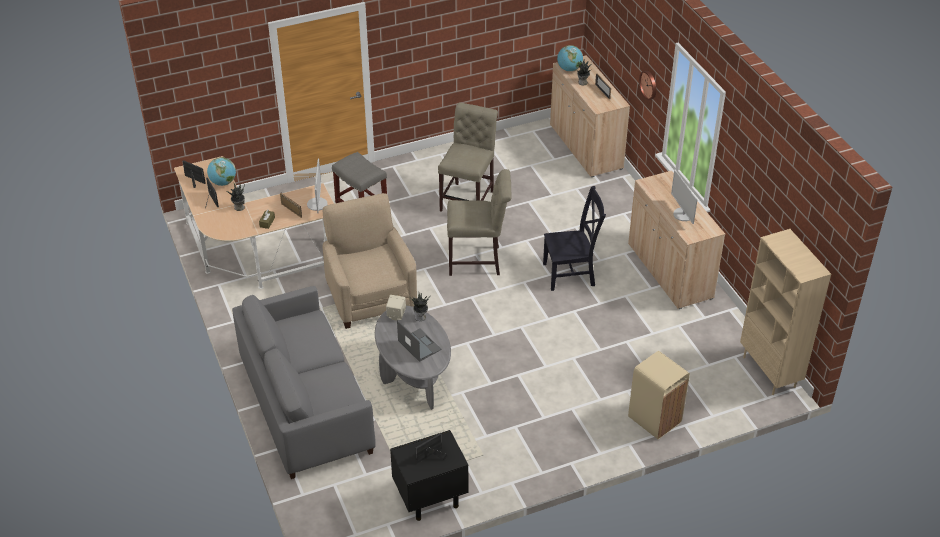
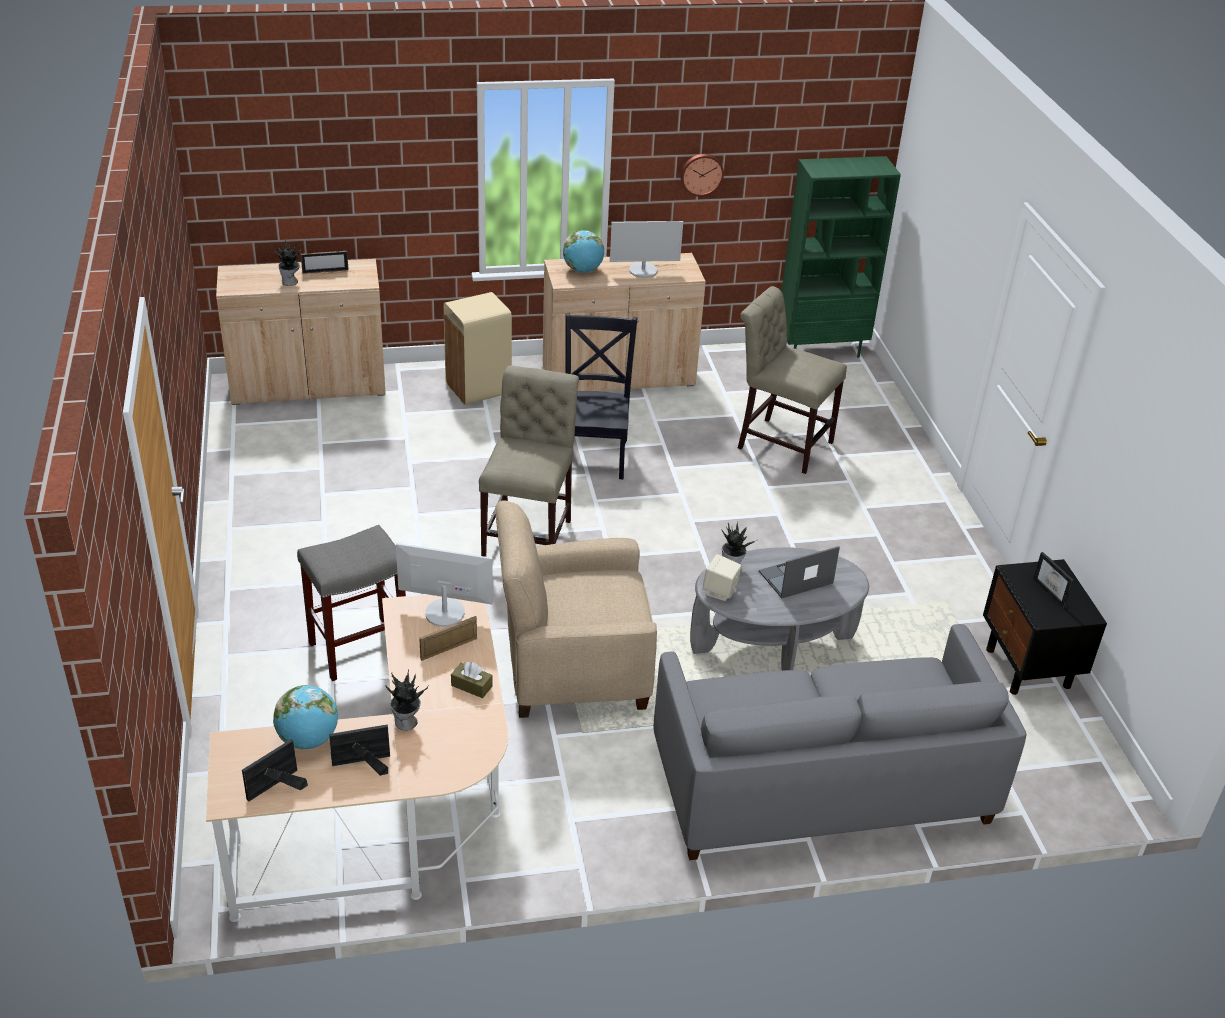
camera: 80 degrees left, 5 degrees down
beige chair [438,103,498,212] -> beige chair moved to [738,286,847,474]
globe [557,45,583,71] -> globe moved to [563,230,604,273]
beige trash can [628,351,690,439] -> beige trash can moved to [443,292,512,405]
wall clock [639,71,656,100] -> wall clock moved to [681,154,724,197]
beige bookcase [740,229,831,395] -> green bookcase [782,156,901,358]

